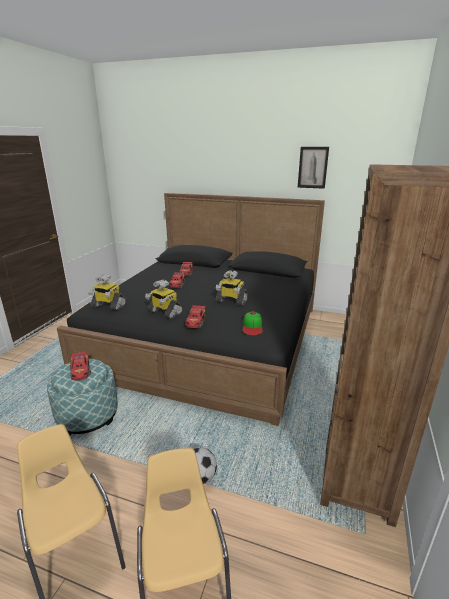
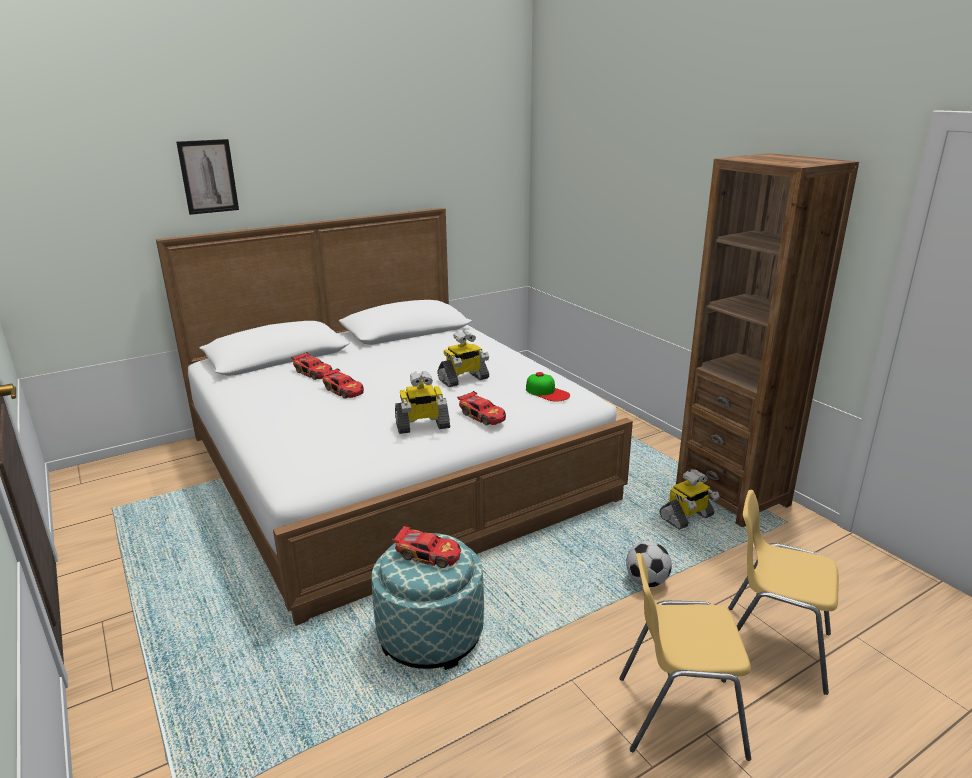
camera: 50 degrees left, 0 degrees up
black bed [57,193,325,426] -> white bed [156,208,633,626]
toy robot [88,274,126,310] -> toy robot moved to [659,469,720,530]
picture [298,147,329,189] -> picture moved to [176,139,239,215]

